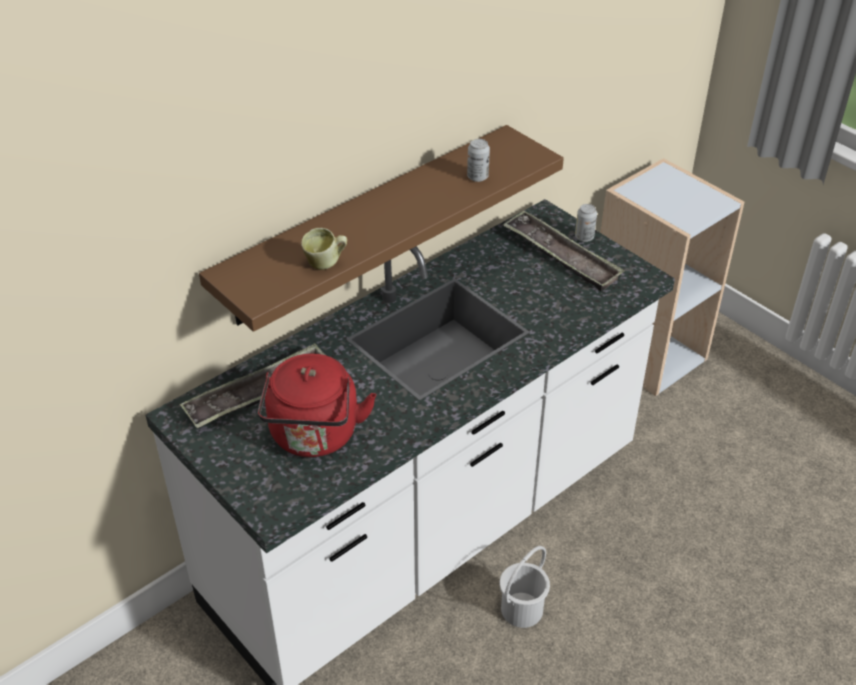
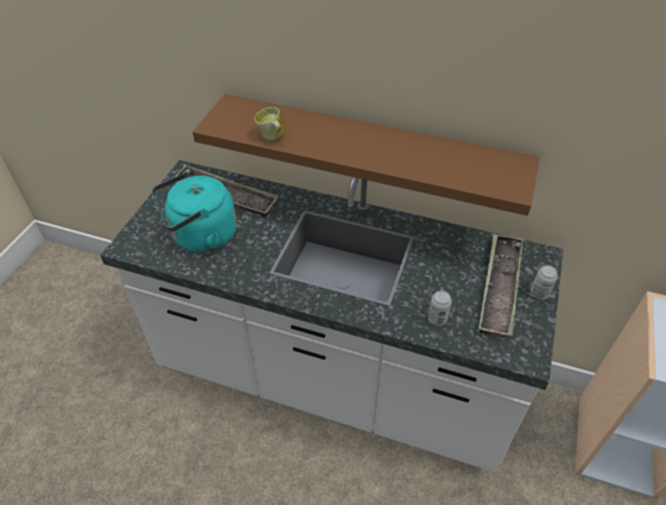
camera: 60 degrees right, 5 degrees up
red kettle [257,354,376,457] -> turquoise kettle [152,172,237,253]
can [467,139,490,182] -> can moved to [428,291,452,326]
white bucket [499,546,550,628] -> none

